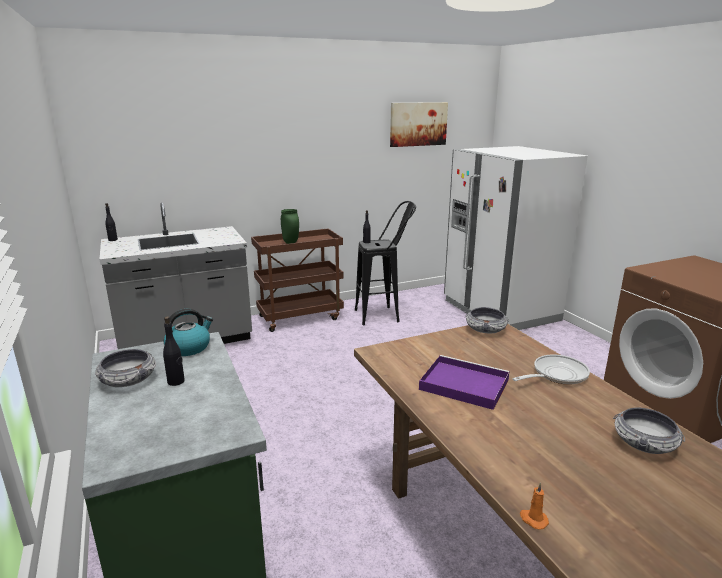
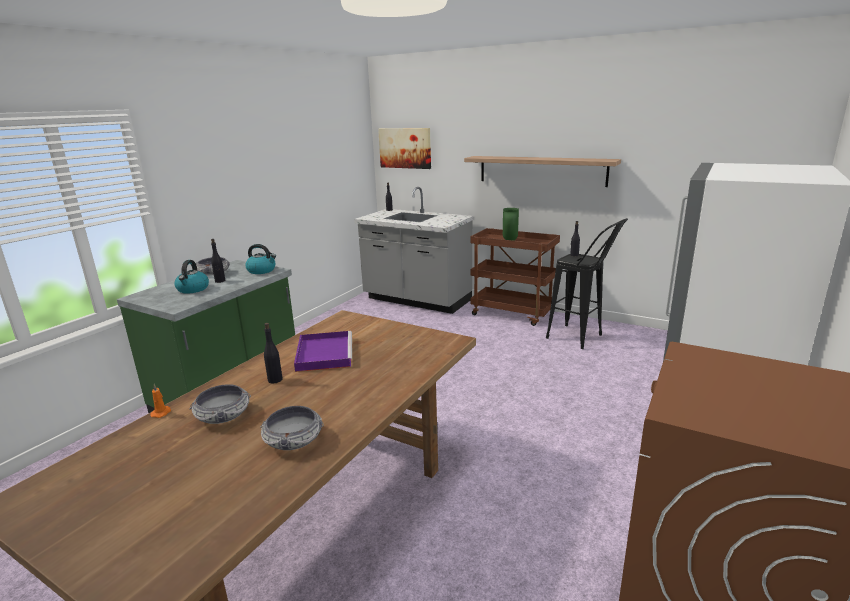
camera: 55 degrees right, 0 degrees up
picture [390,102,448,147] -> picture moved to [378,128,431,169]
bowl [465,307,509,333] -> bowl moved to [190,384,251,424]
frying pan [512,355,590,384] -> none
none -> kettle [174,260,209,294]
none -> black bottle [264,323,283,384]
none -> shelf [464,156,621,187]

